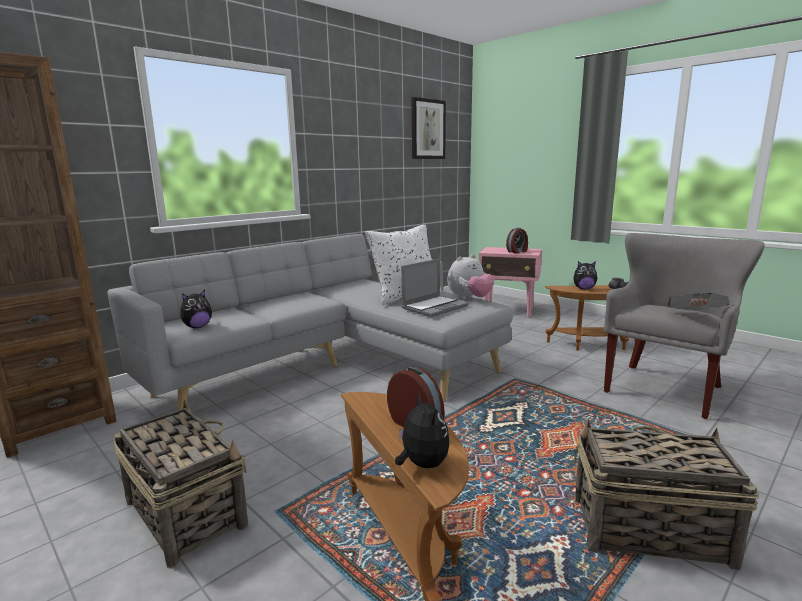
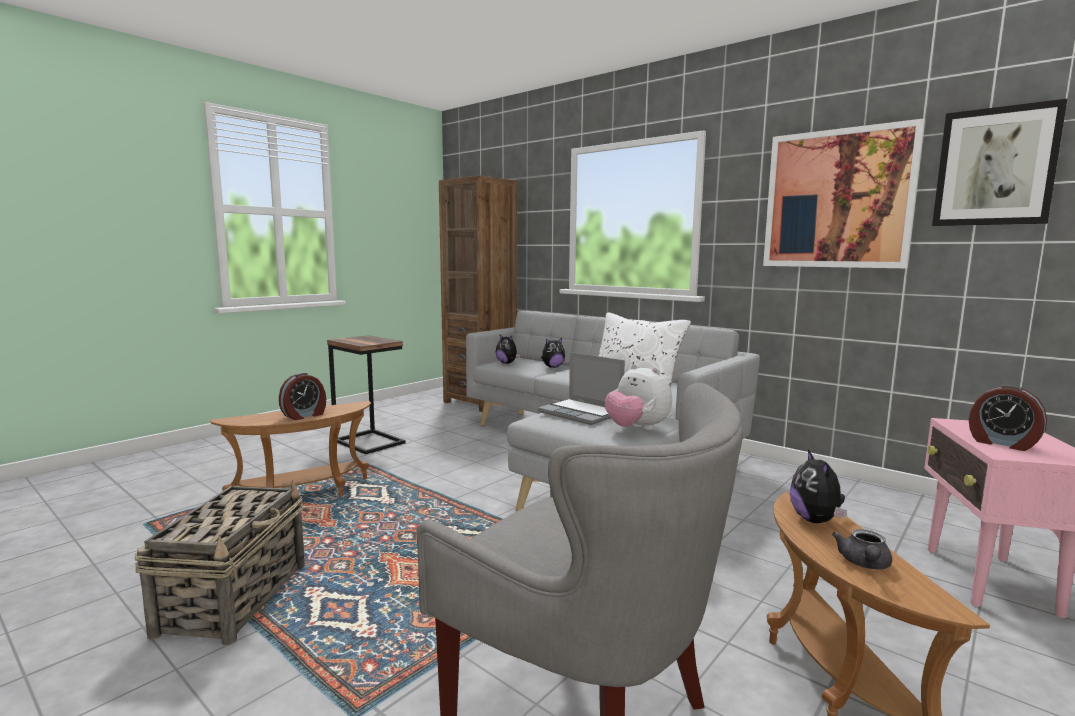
camera: 85 degrees right, 5 degrees down
basket [113,400,248,568] -> side table [327,335,405,455]
plush toy [395,394,449,468] -> plush toy moved to [541,338,565,368]
newspaper [667,293,729,310] -> none
none -> picture [763,118,925,268]

